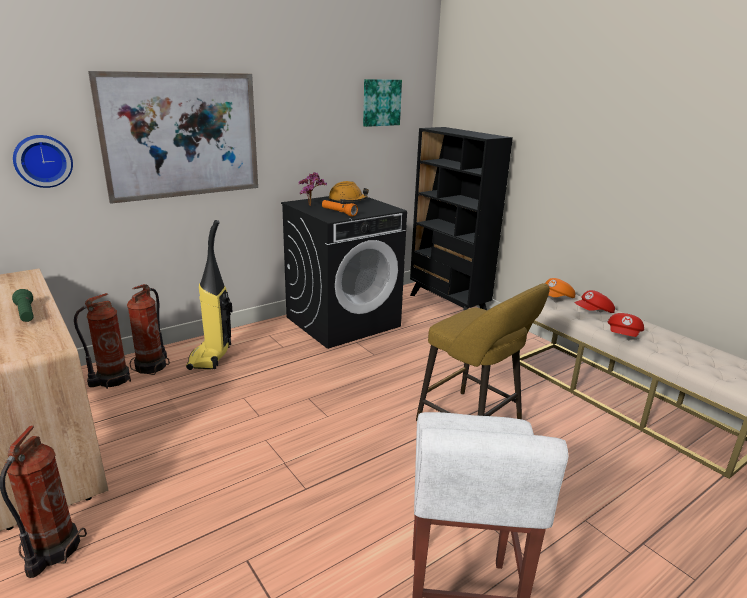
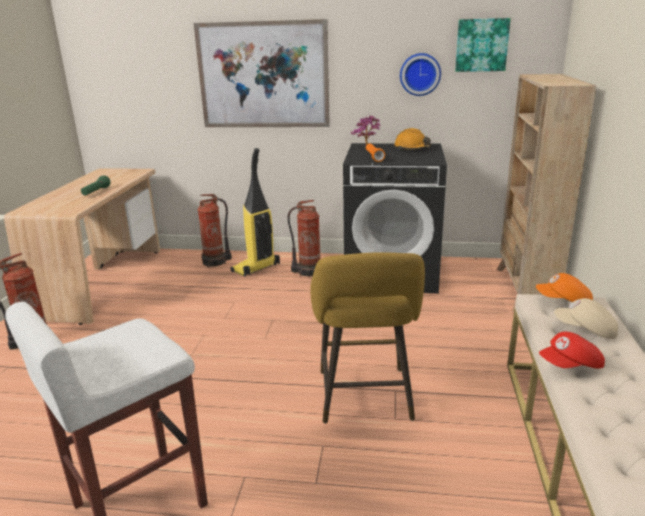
camera: 45 degrees right, 0 degrees up
wall clock [13,135,73,188] -> wall clock moved to [400,53,441,96]
fire extinguisher [74,293,131,389] -> fire extinguisher moved to [287,200,320,276]
black bookcase [410,127,513,311] -> beige bookcase [497,74,596,312]
red cap [574,290,615,313] -> beige cap [554,298,618,339]

